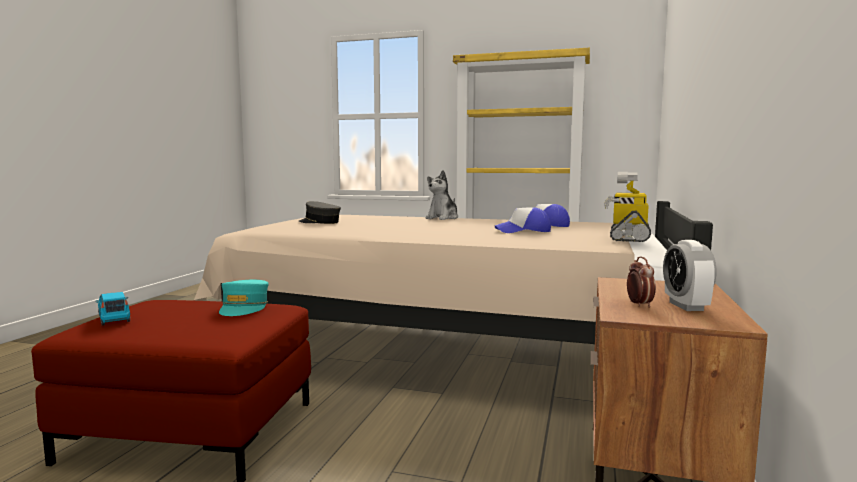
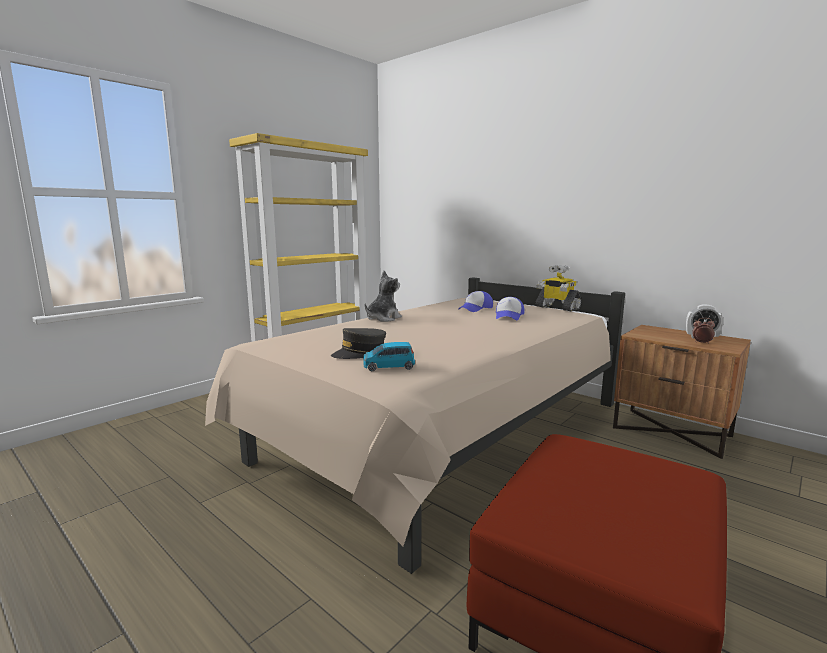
camera: 65 degrees left, 5 degrees up
blue toy car [95,292,131,325] -> blue toy car moved to [363,342,415,371]
turquoise cap [219,280,269,316] -> none
plush toy [425,170,458,220] -> plush toy turned 105 degrees counterclockwise [365,271,402,322]

